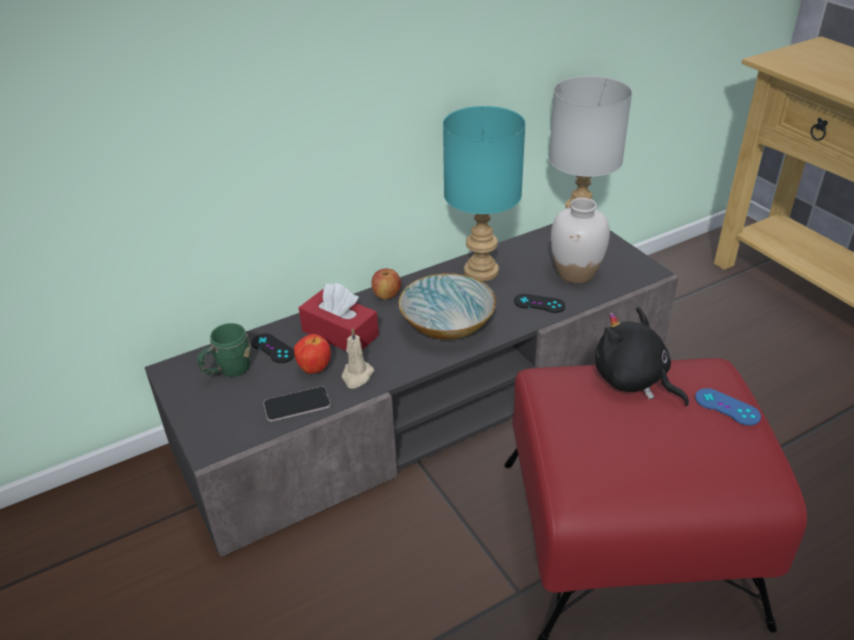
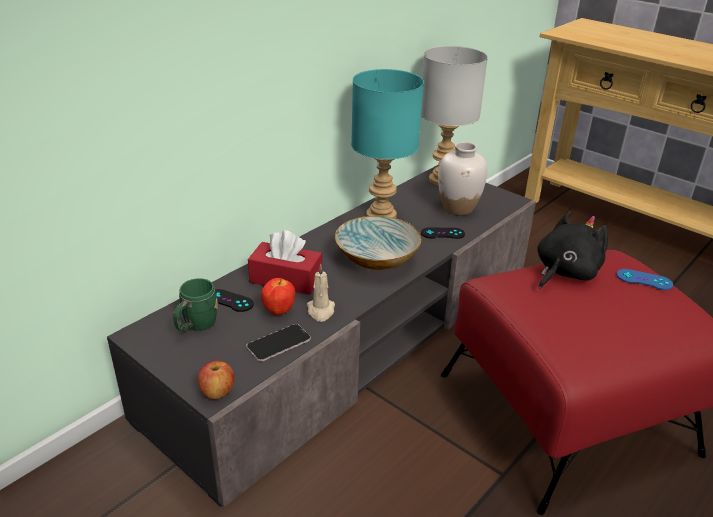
camera: 20 degrees left, 5 degrees down
apple [371,269,401,300] -> apple moved to [198,360,235,399]
black plush toy [595,307,689,406] -> black plush toy turned 105 degrees clockwise [538,211,608,289]

